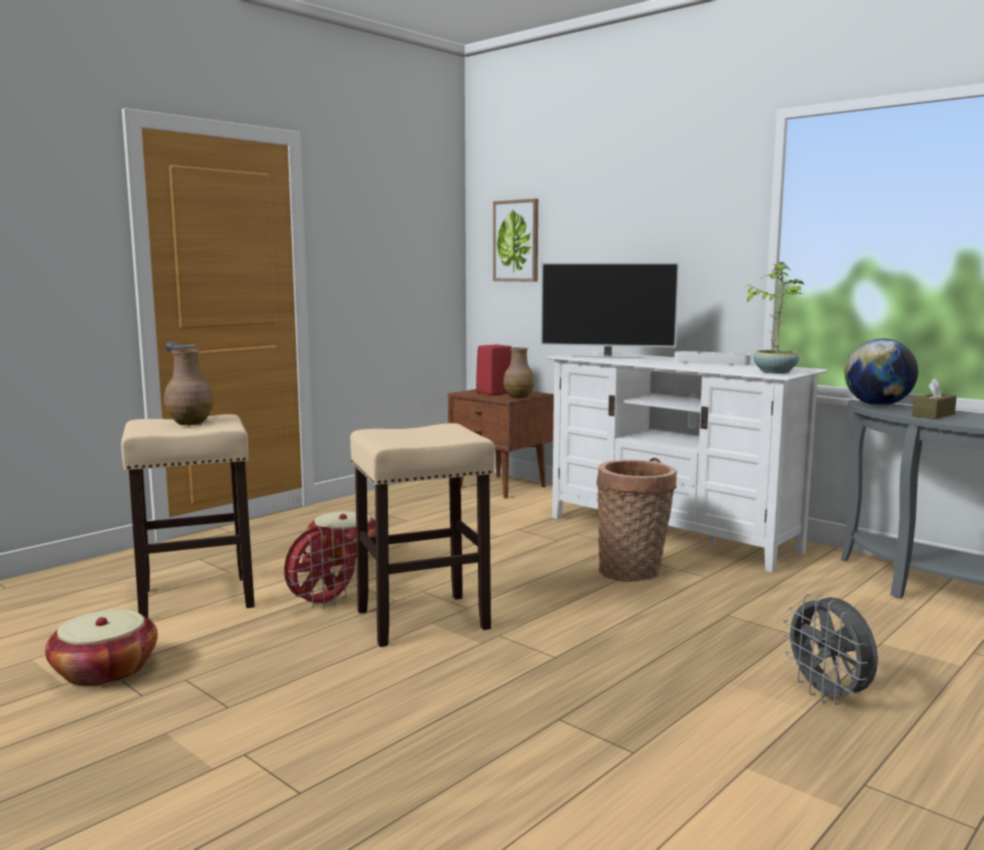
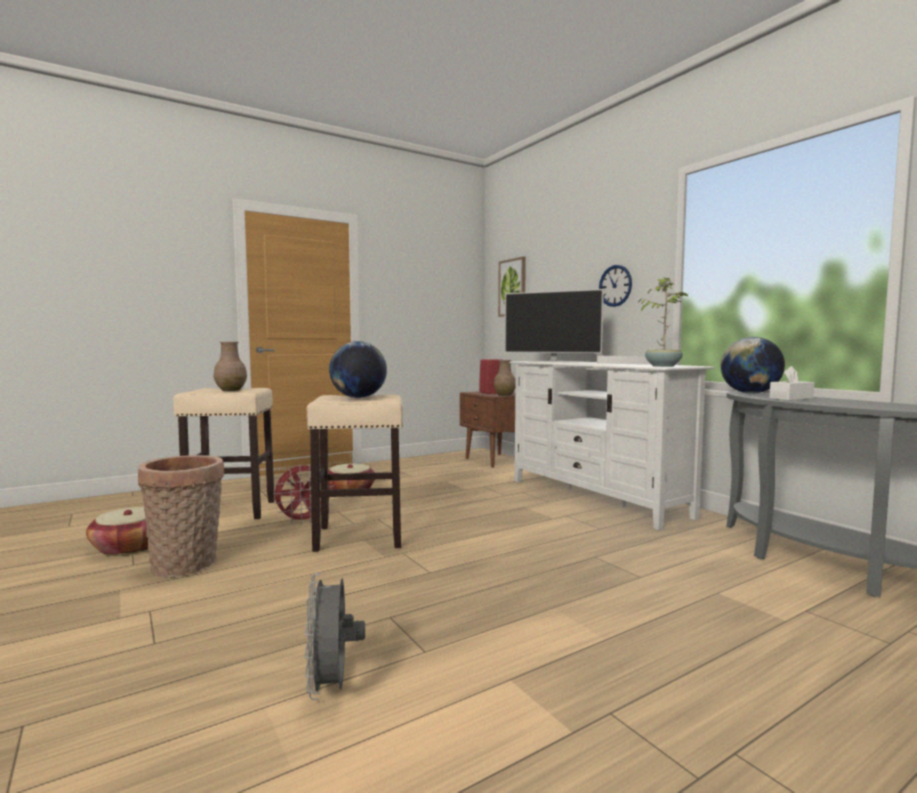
camera: 15 degrees right, 5 degrees down
basket [596,460,677,582] -> basket moved to [138,455,224,577]
grey fan [782,594,878,705] -> grey fan moved to [304,572,365,700]
brown tissue box [912,378,957,419] -> white tissue box [770,366,814,400]
none -> globe [329,341,387,398]
none -> wall clock [599,265,632,307]

